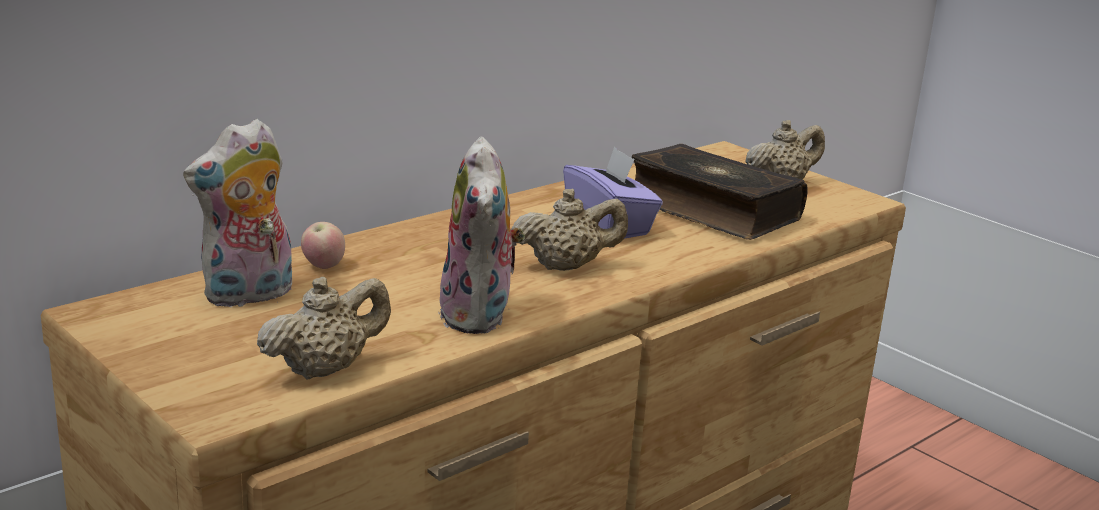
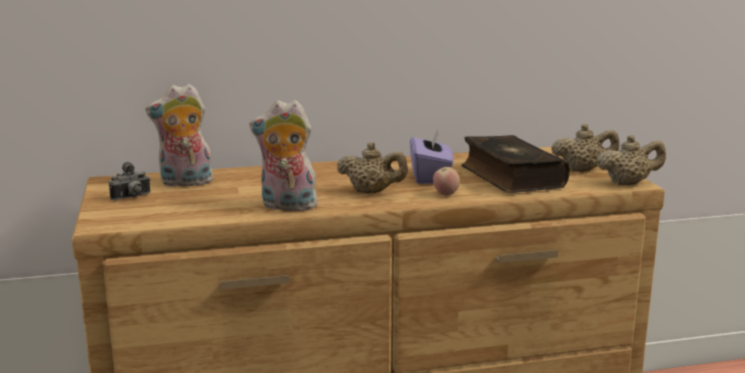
camera: 30 degrees right, 5 degrees down
beige teapot [257,277,391,380] -> beige teapot moved to [597,135,666,185]
apple [301,222,345,269] -> apple moved to [433,167,460,196]
plush toy [438,137,526,334] -> plush toy turned 75 degrees clockwise [250,100,318,211]
none -> camera [109,162,150,200]

